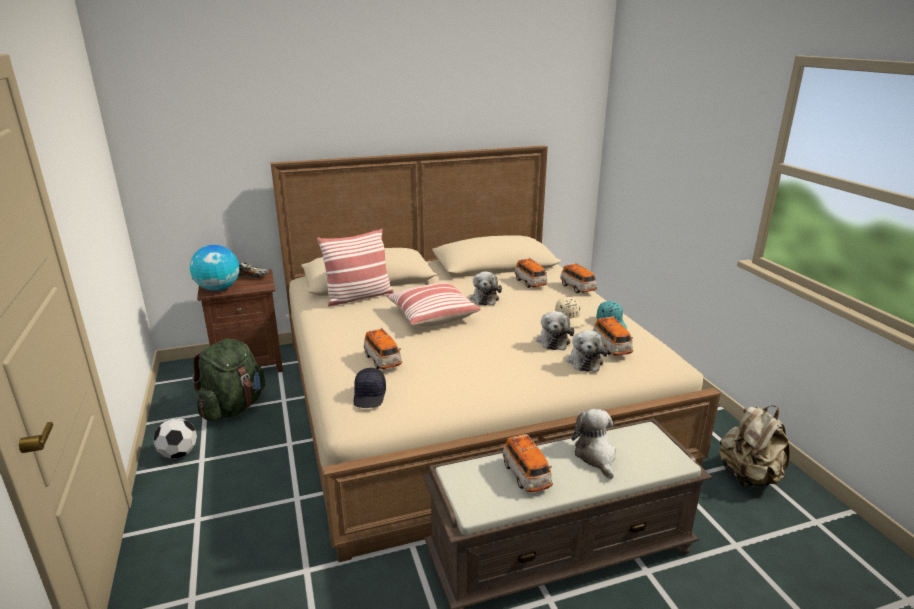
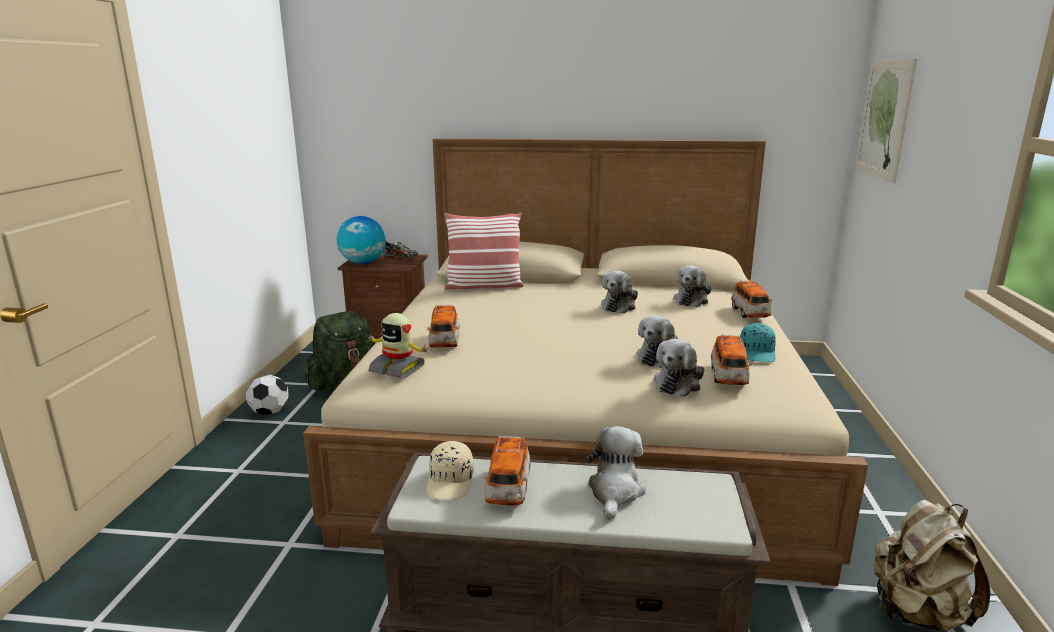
camera: 25 degrees right, 5 degrees down
black cap [354,368,386,408] -> toy robot [367,313,428,378]
pillow [386,283,481,326] -> none
toy car [514,258,548,288] -> plush toy [673,265,712,307]
beige cap [555,297,585,326] -> beige cap moved to [426,441,474,500]
none -> picture [855,59,917,183]

